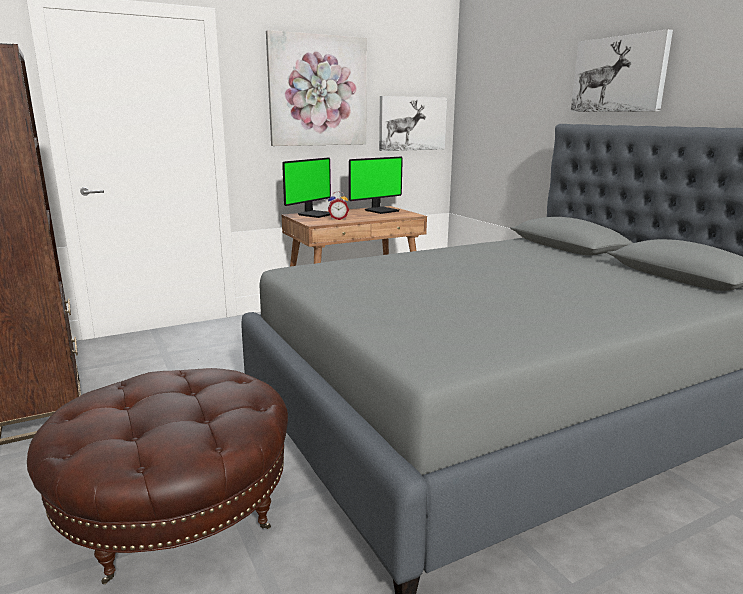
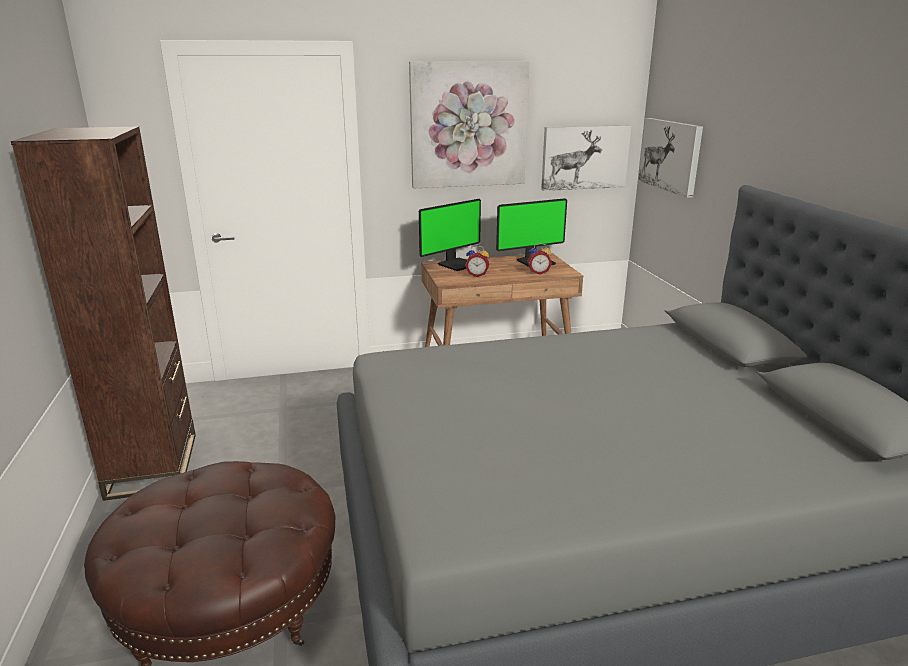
camera: 15 degrees right, 5 degrees up
picture [571,29,673,112] -> picture moved to [638,118,703,198]
none -> alarm clock [527,243,552,275]

